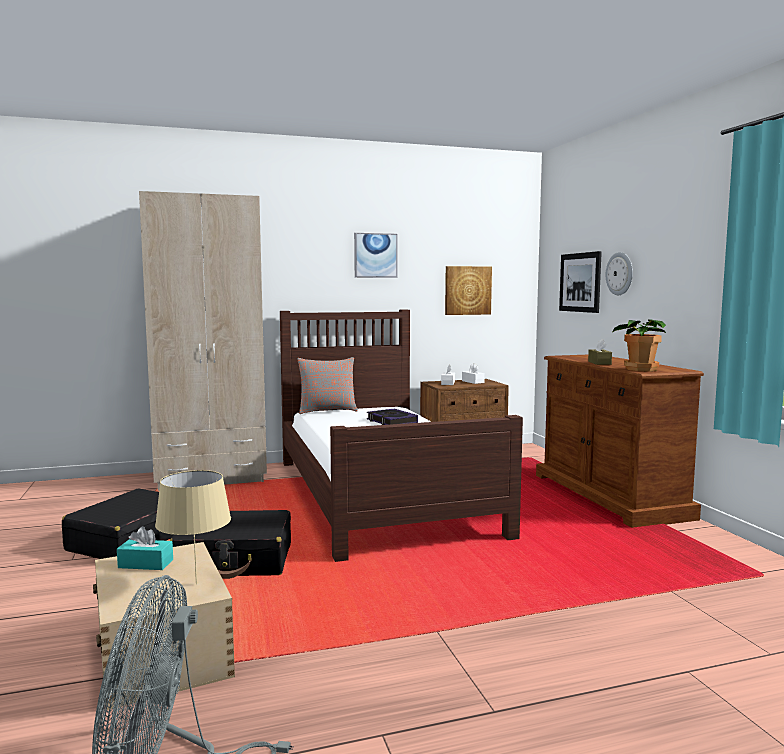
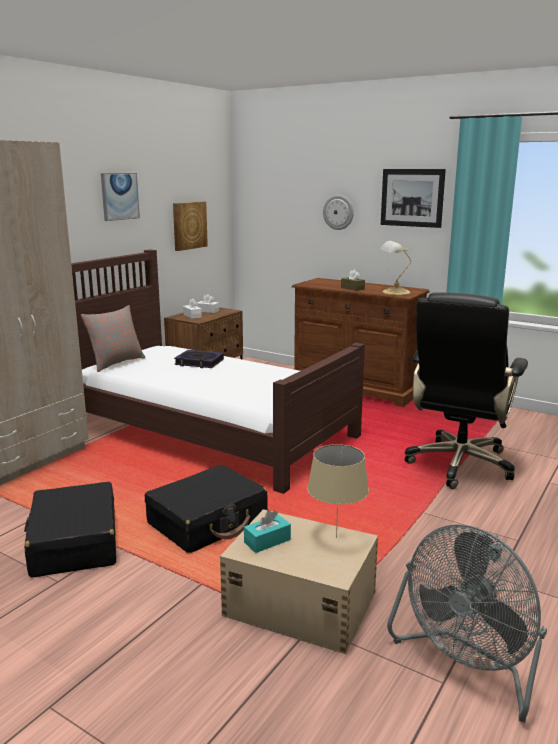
camera: 40 degrees left, 10 degrees up
picture [559,251,602,313] -> picture moved to [381,169,446,228]
potted plant [612,319,667,371] -> table lamp [380,241,411,295]
none -> black office chair [405,293,528,489]

